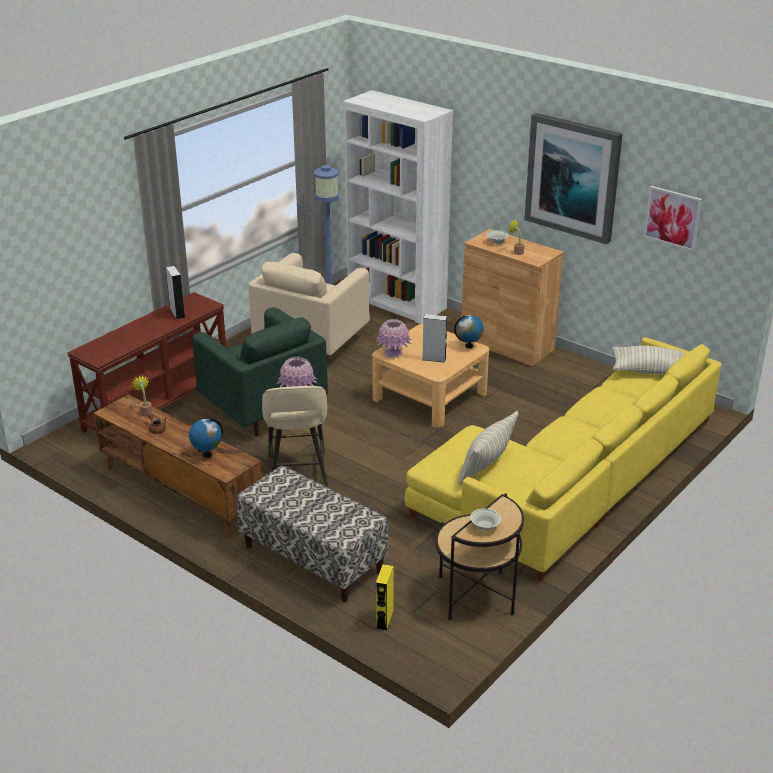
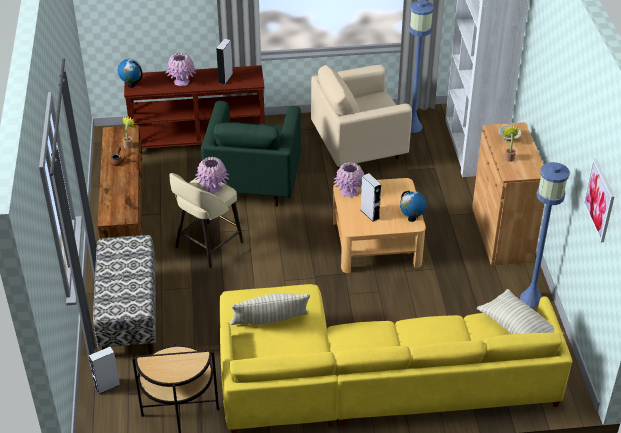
camera: 45 degrees right, 10 degrees up
globe [189,418,223,458] -> globe moved to [118,59,142,88]
yellow speaker [376,564,394,631] -> grey speaker [89,346,120,395]
white bowl [470,508,501,530] -> none
picture [524,113,623,244] -> none
none -> pink vase [166,53,197,86]
none -> blue floor lamp [520,162,570,307]

